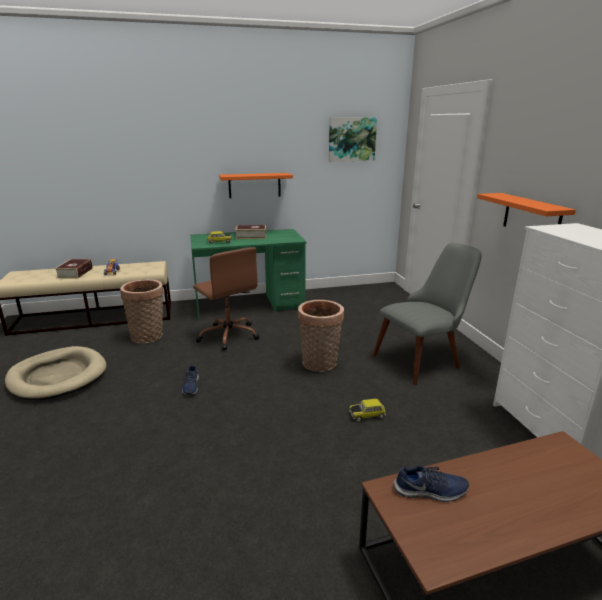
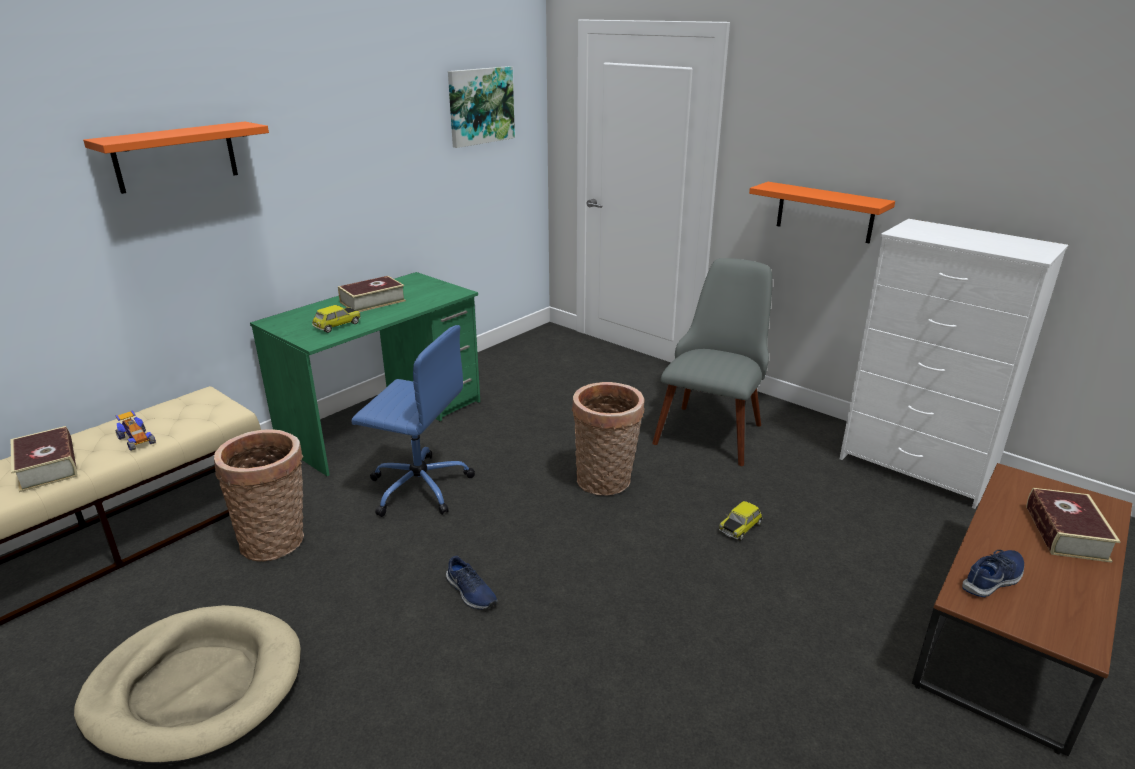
camera: 35 degrees left, 5 degrees up
brown office chair [193,247,260,351] -> blue office chair [352,325,475,517]
orange shelf [219,173,293,198] -> orange shelf moved to [83,121,269,194]
none -> book [1026,488,1120,563]

